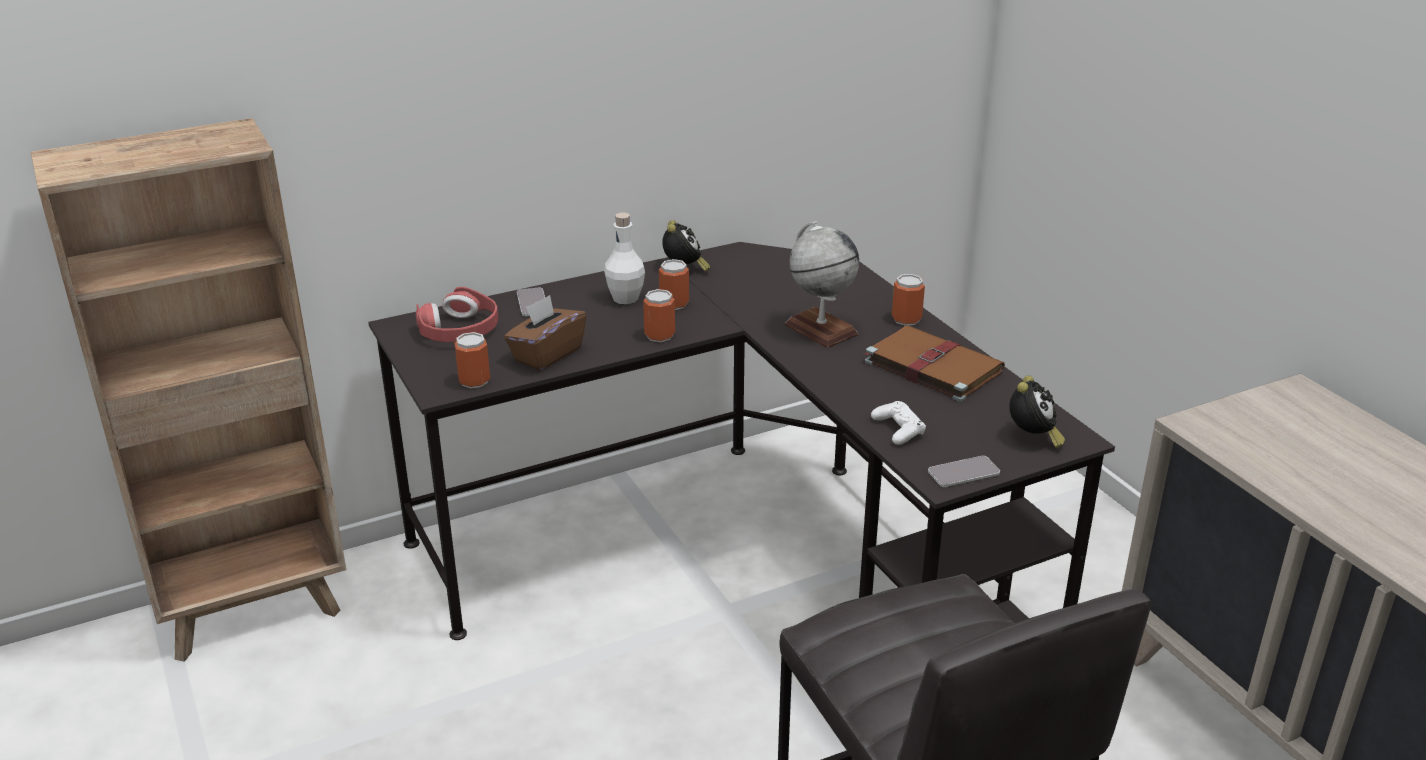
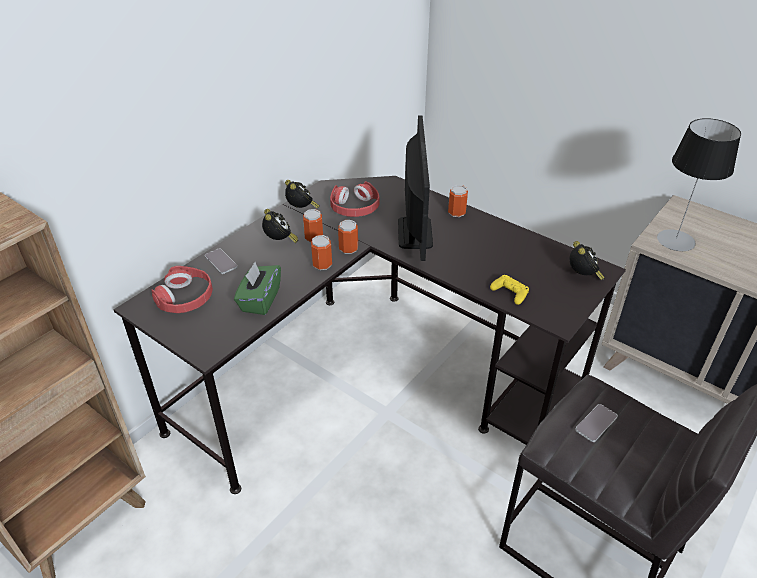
camera: 25 degrees left, 10 degrees up
can [455,332,490,388] -> can moved to [338,220,358,254]
brown tissue box [504,295,587,370] -> green tissue box [234,262,281,315]
white bottle [604,212,645,304] -> alarm clock [262,209,298,243]
globe [785,221,859,348] -> monitor [398,115,433,261]
brown book [864,325,1005,402] -> none
white game controller [871,401,926,445] -> yellow game controller [490,275,529,305]
phone [928,456,1000,487] -> phone moved to [575,404,618,442]
none -> red headphones [330,181,380,217]
none -> table lamp [657,118,741,251]

